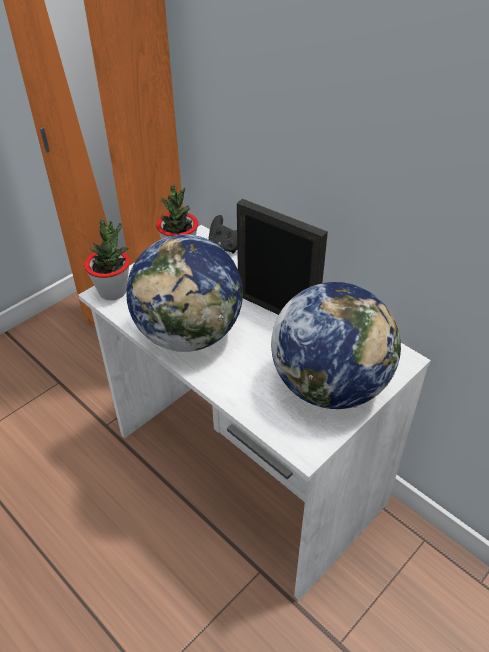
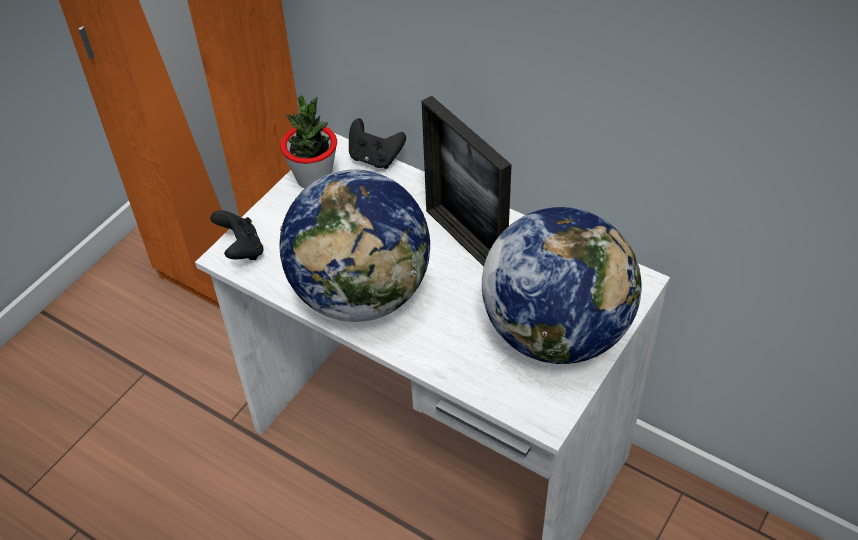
camera: 10 degrees left, 5 degrees up
potted plant [84,219,130,300] -> black game controller [210,210,264,260]
picture frame [237,199,328,315] -> picture frame turned 150 degrees counterclockwise [422,96,512,267]

